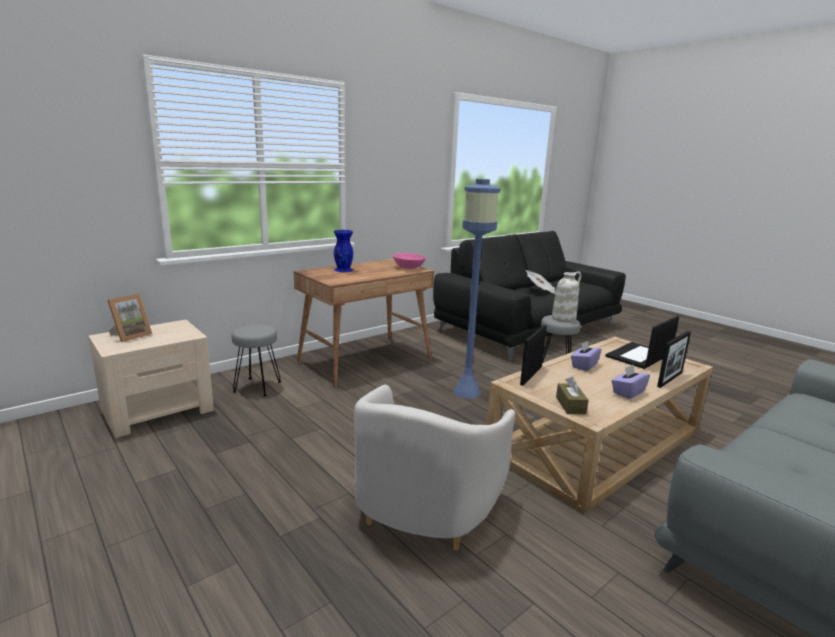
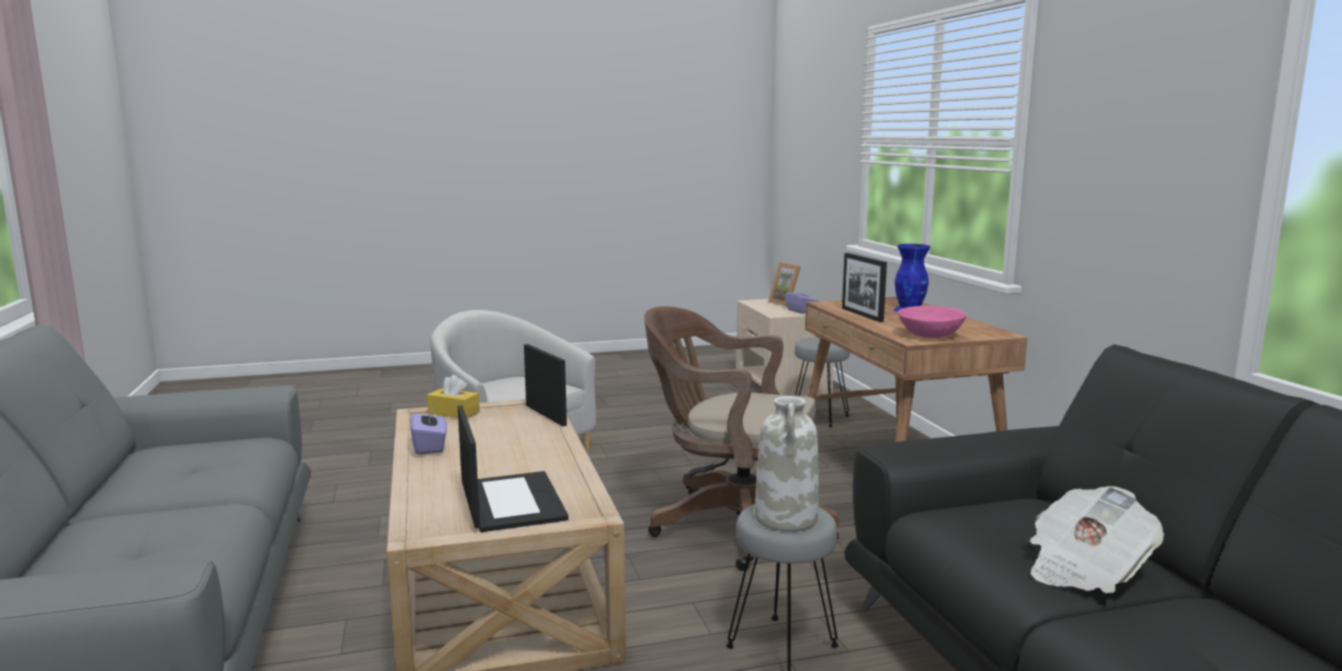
camera: 115 degrees right, 5 degrees down
blue floor lamp [453,179,500,398] -> brown office chair [644,306,839,571]
brown tissue box [556,377,588,414] -> yellow tissue box [427,375,480,418]
purple tissue box [571,340,601,371] -> purple tissue box moved to [785,286,819,314]
picture frame [657,331,691,388] -> picture frame moved to [842,253,887,322]

